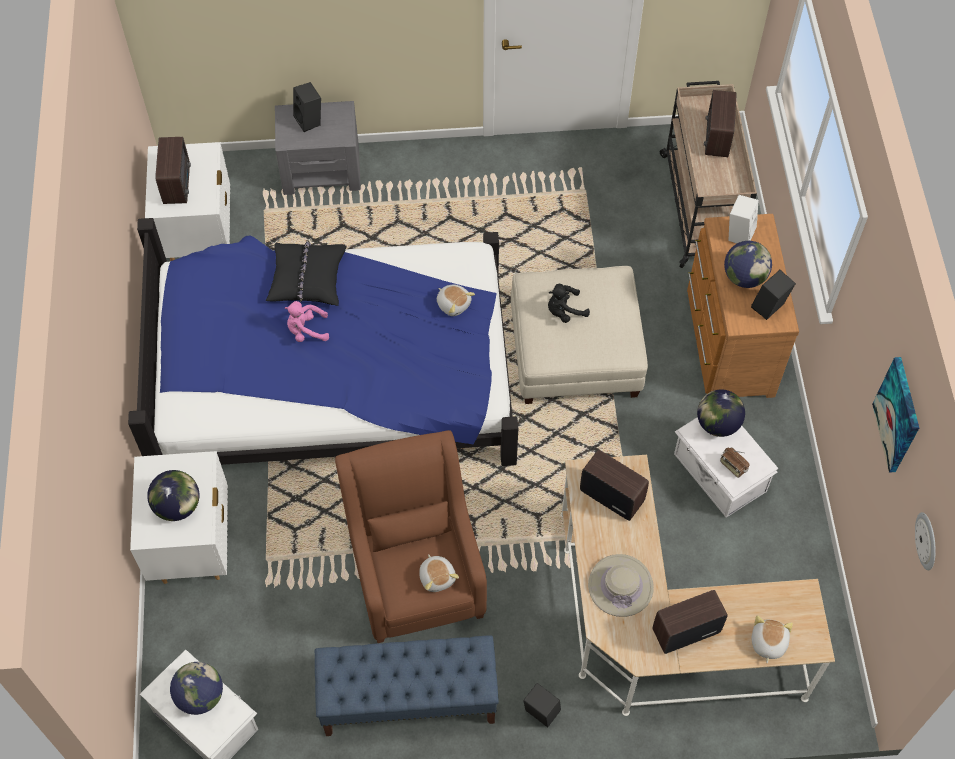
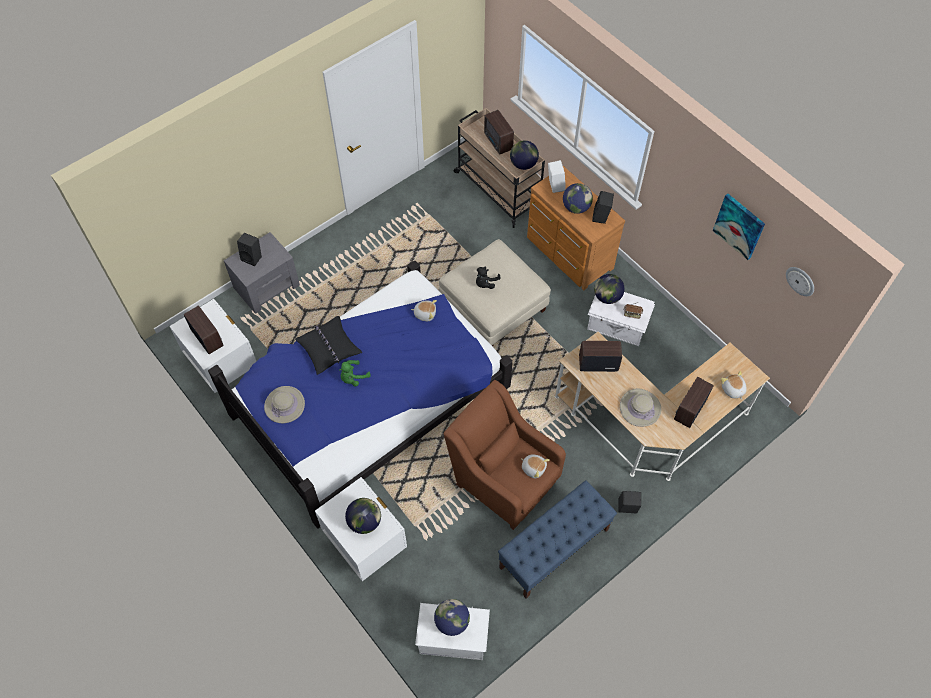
camera: 35 degrees left, 0 degrees up
pink plush toy [285,301,329,342] -> green plush toy [339,360,371,387]
none -> beige hat [264,386,305,423]
none -> globe [510,140,539,170]

